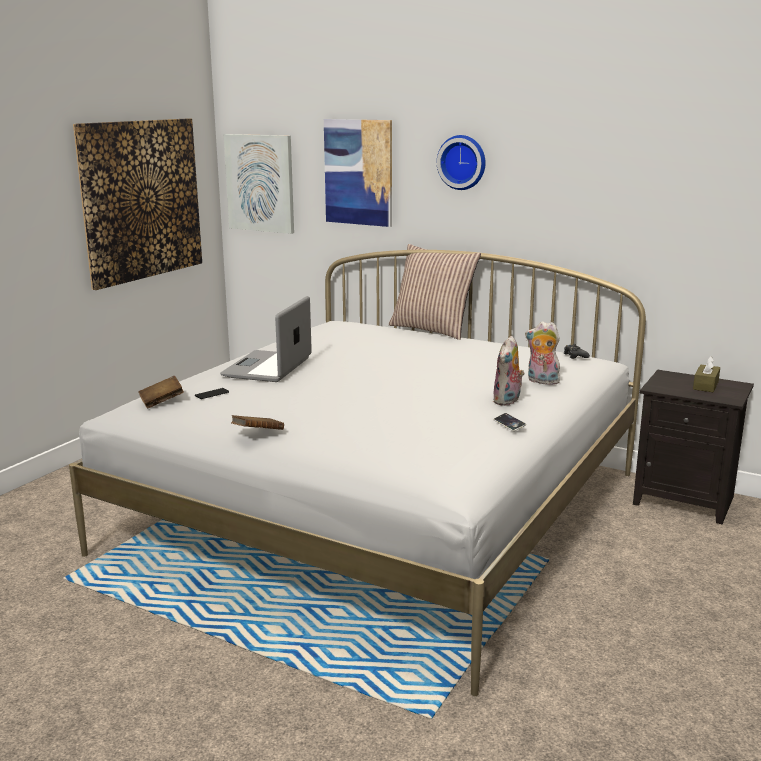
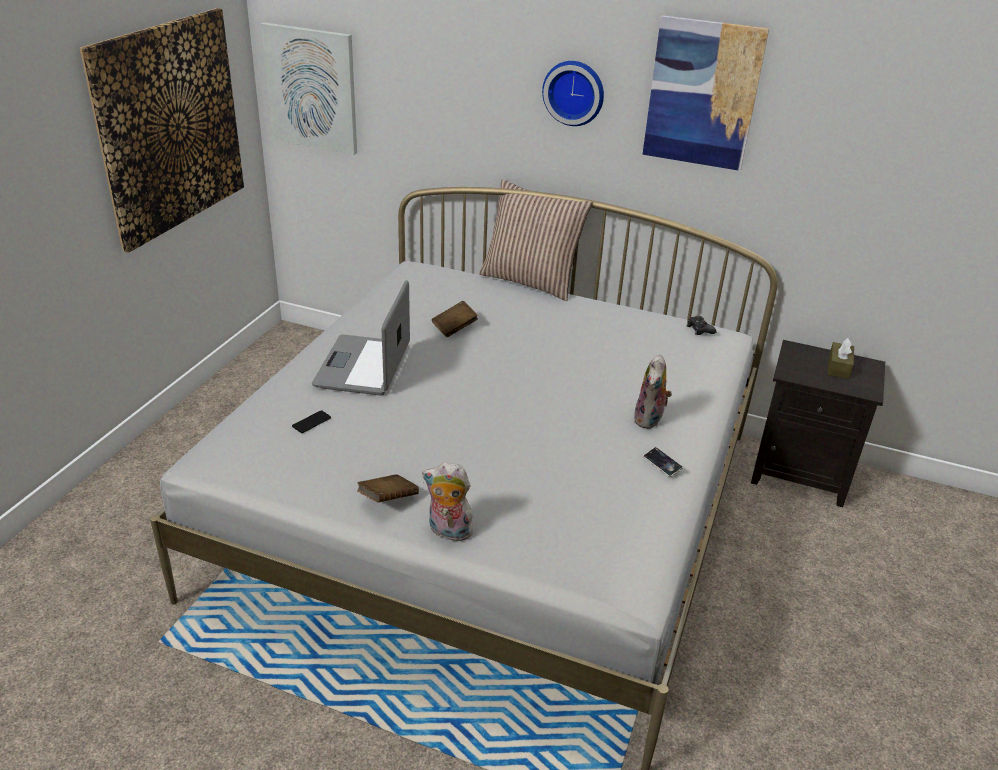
camera: 10 degrees left, 15 degrees up
brown book [138,376,184,408] -> brown book moved to [432,301,478,337]
picture [324,119,392,227] -> picture moved to [642,15,769,171]
plush toy [525,321,560,385] -> plush toy moved to [422,462,478,541]

